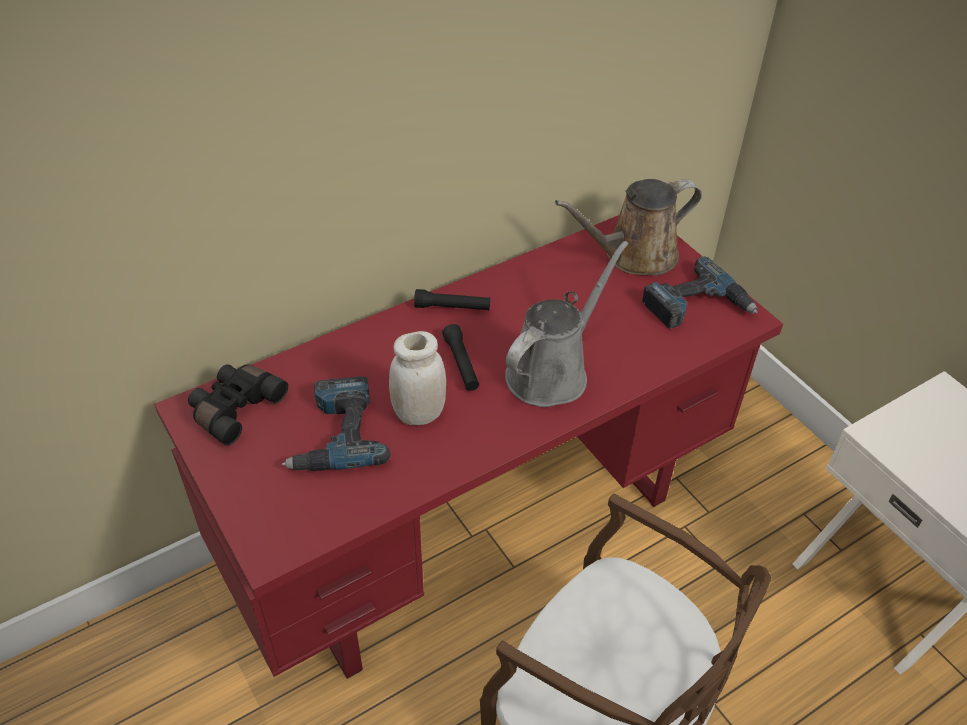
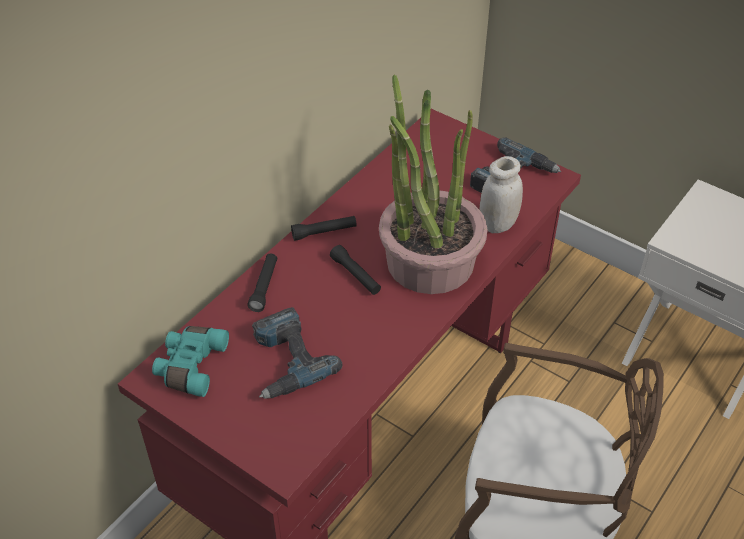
camera: 20 degrees left, 0 degrees up
black binoculars [188,364,288,445] -> turquoise binoculars [152,326,229,397]
white jar [389,331,446,425] -> white jar moved to [479,156,523,233]
grey watering can [505,241,629,407] -> potted plant [379,75,487,294]
brown watering can [555,179,702,276] -> none
none -> black flashlight [247,254,277,312]

